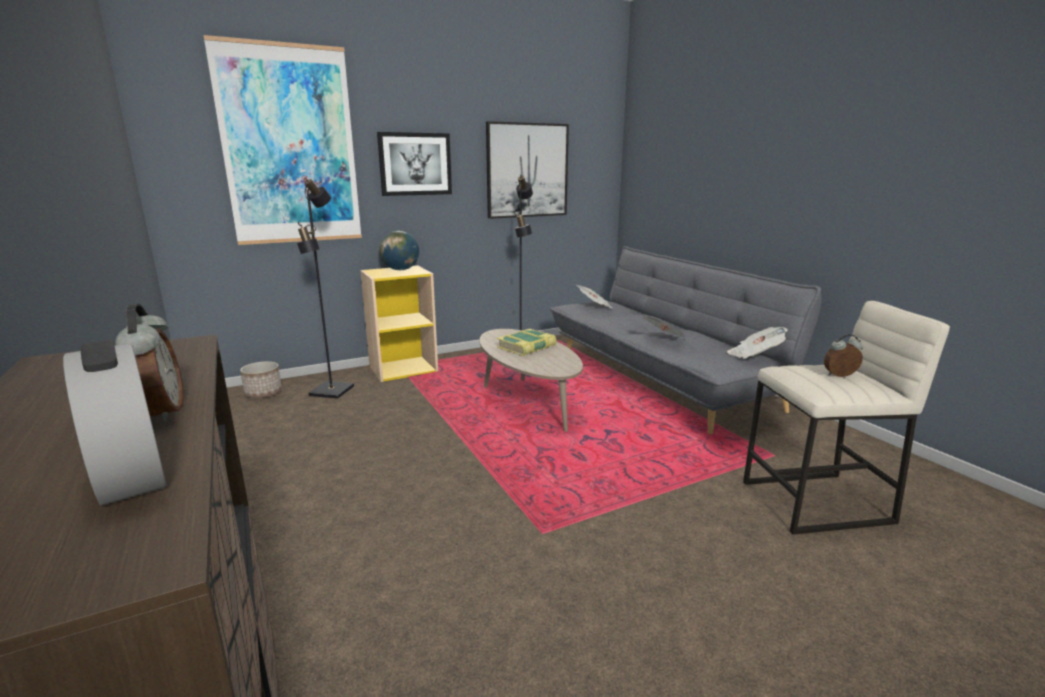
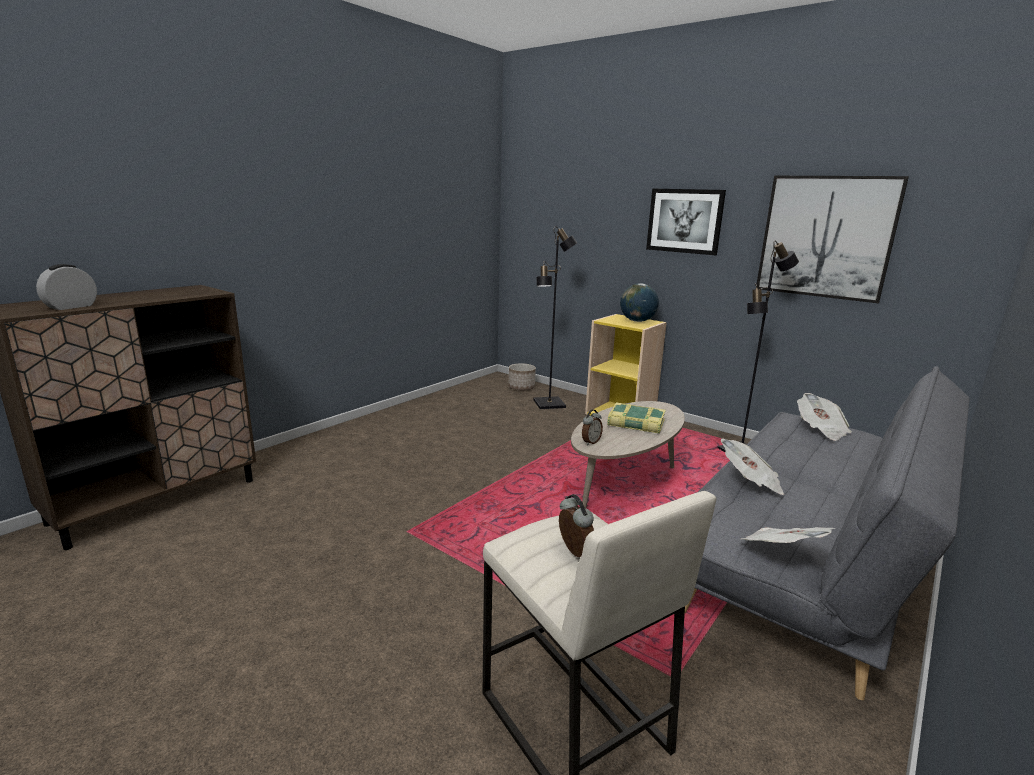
camera: 65 degrees right, 0 degrees up
alarm clock [115,304,184,422] -> alarm clock moved to [582,409,603,445]
picture [203,35,362,245] -> none

